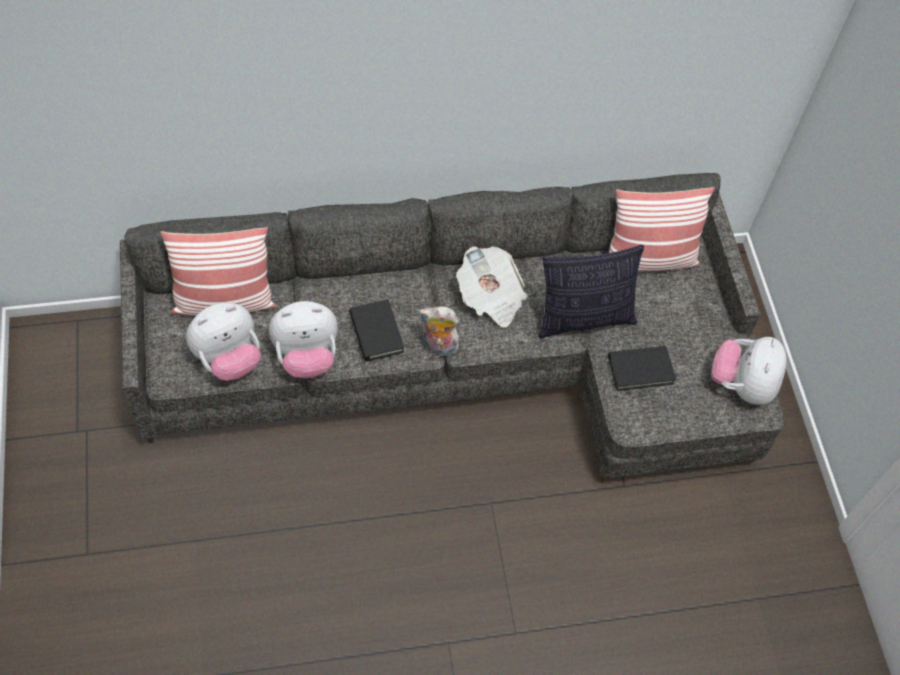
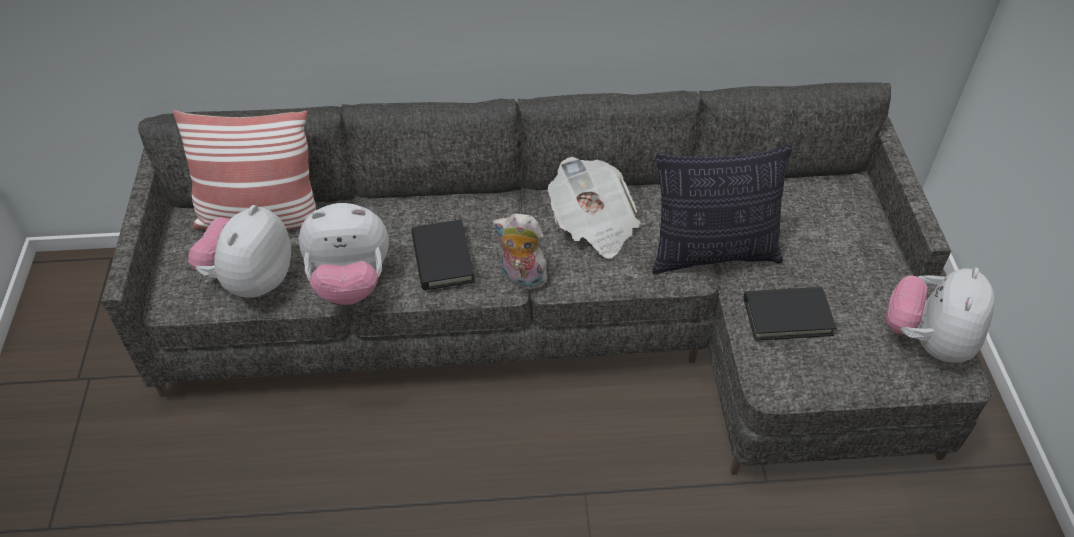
camera: 10 degrees right, 10 degrees down
plush toy [186,303,260,381] -> plush toy turned 135 degrees clockwise [188,205,291,298]
pillow [609,187,715,272] -> none

